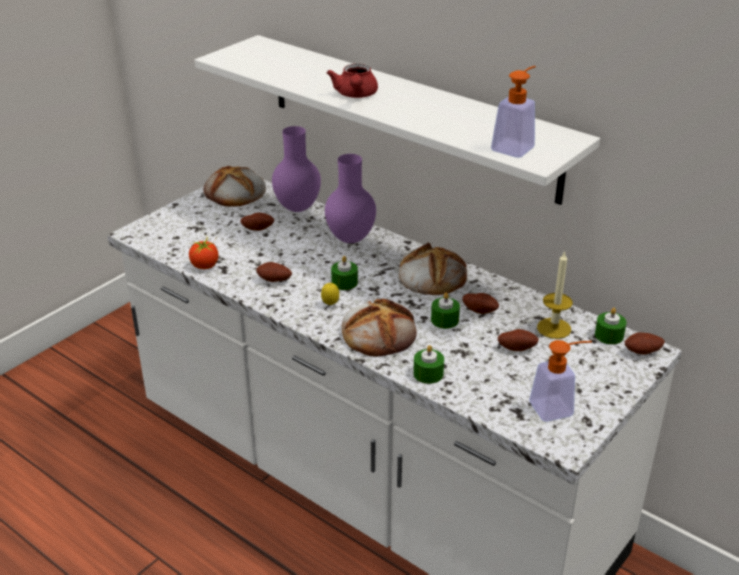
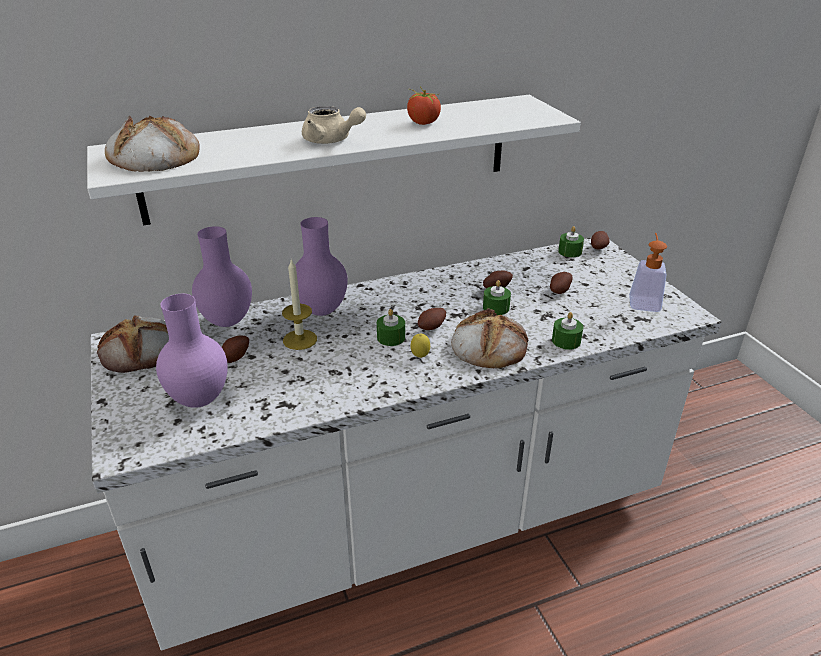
camera: 60 degrees left, 0 degrees up
tomato [189,235,219,269] -> tomato moved to [407,87,441,125]
potato [256,262,292,282] -> potato moved to [418,308,446,330]
red teapot [327,64,378,98] -> beige teapot [302,106,366,144]
bread [399,242,467,295] -> bread moved to [105,116,200,172]
soap dispenser [491,66,536,158] -> none
candle [537,251,573,339] -> candle moved to [282,259,317,350]
none -> purple vase [156,294,228,408]

